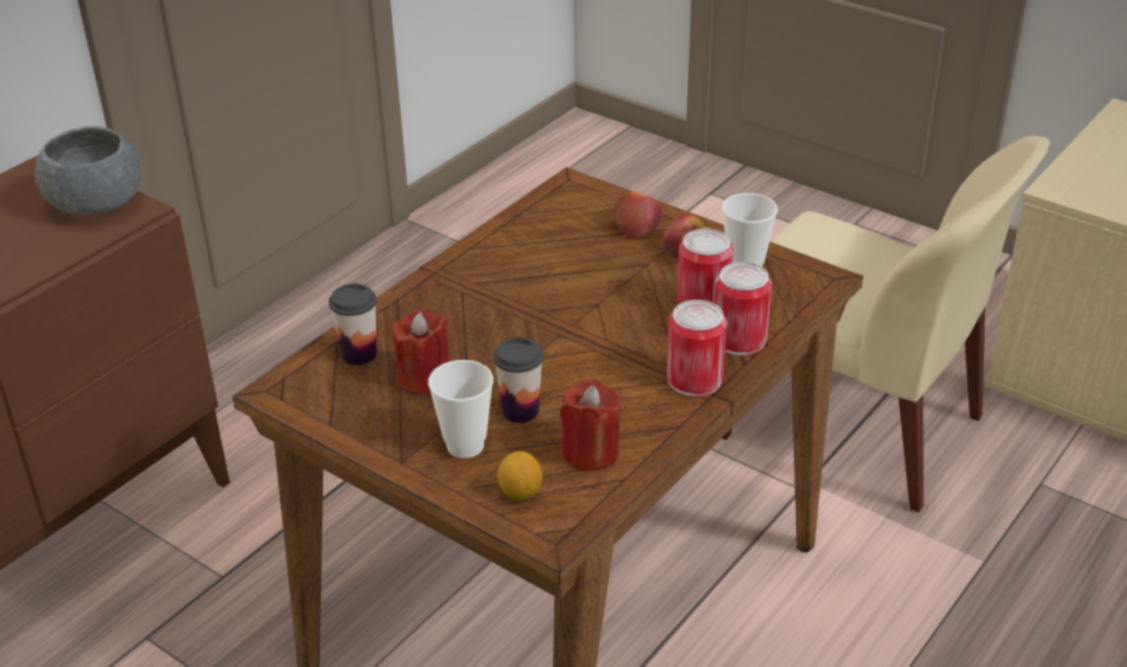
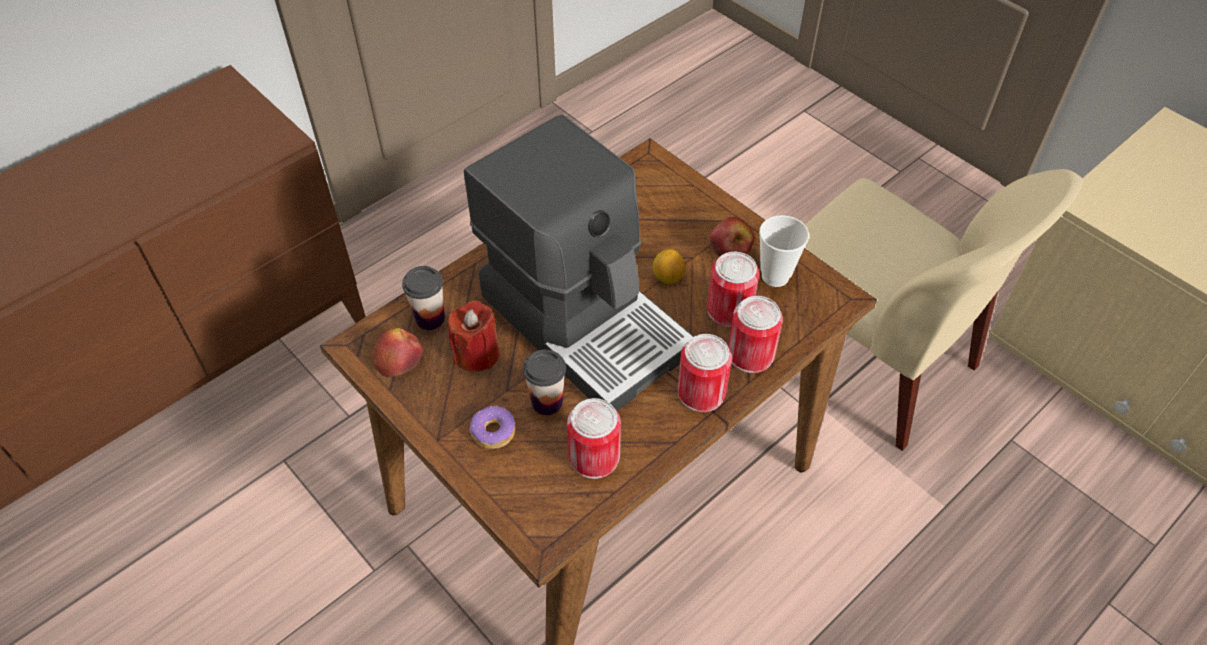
camera: 10 degrees right, 15 degrees up
grey bowl [35,126,142,215] -> none
cup [428,360,493,458] -> donut [469,405,515,449]
lemon [497,451,543,500] -> lemon moved to [653,249,685,284]
red candle [560,378,621,471] -> can [567,398,621,479]
apple [612,191,662,239] -> apple moved to [372,328,423,377]
none -> coffee machine [464,114,694,411]

